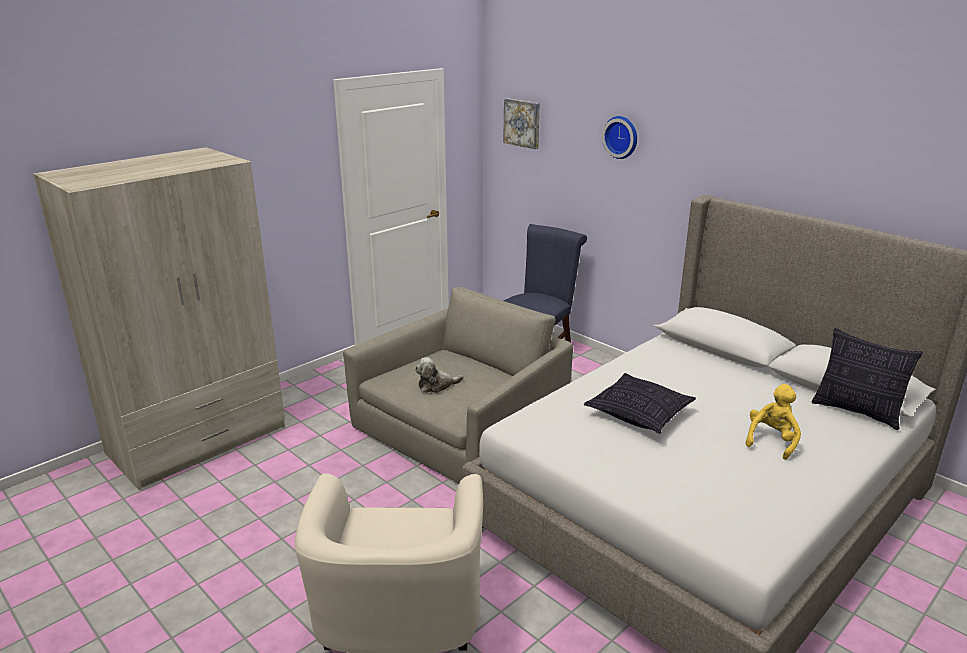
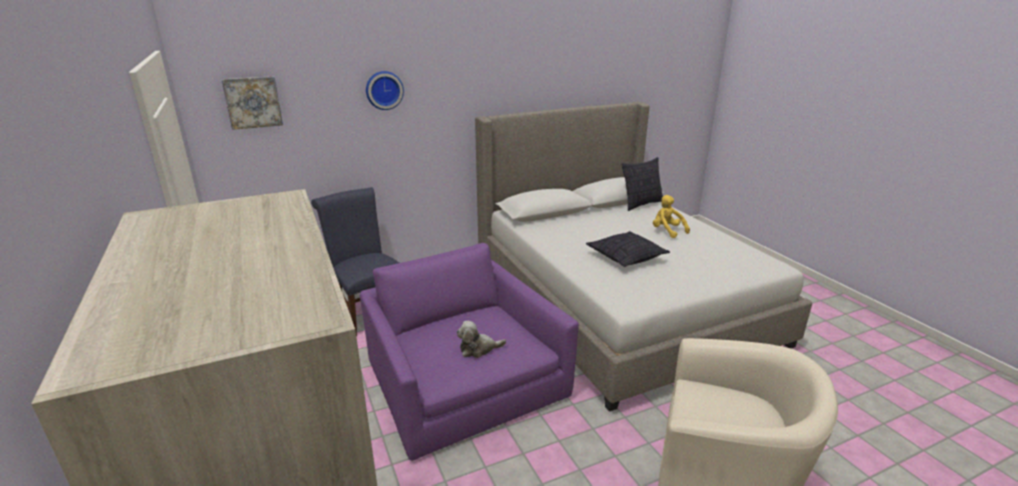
camera: 70 degrees left, 0 degrees up
grey armchair [343,287,573,483] -> purple armchair [360,243,579,461]
plush toy [415,357,463,393] -> plush toy turned 75 degrees clockwise [457,320,506,358]

